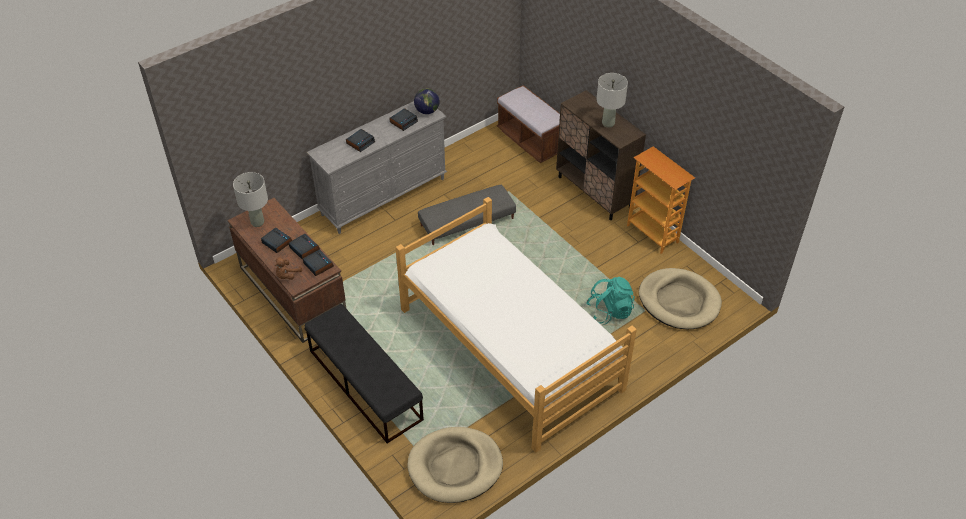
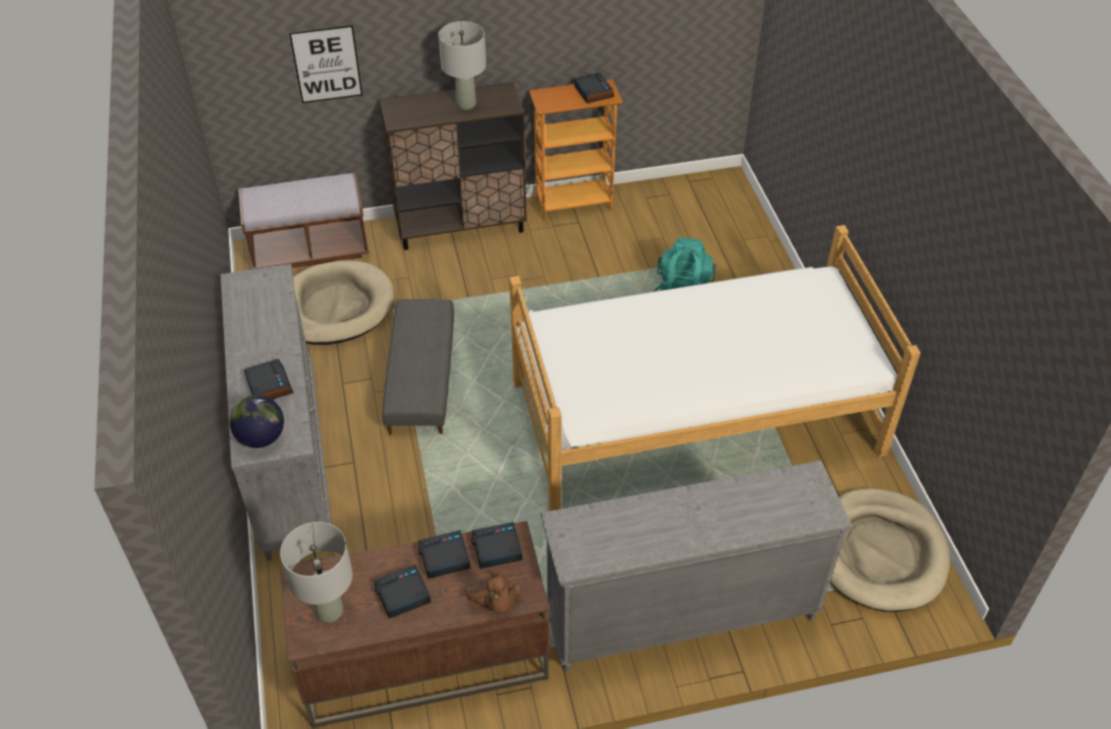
camera: 65 degrees left, 0 degrees up
black bench [304,304,424,444] -> grey dresser [541,460,852,672]
alarm clock [389,108,418,131] -> alarm clock moved to [575,73,614,103]
globe [414,88,440,114] -> globe moved to [230,395,284,448]
beige dog bed [639,268,722,329] -> beige dog bed moved to [293,260,394,345]
none -> picture [289,25,362,103]

